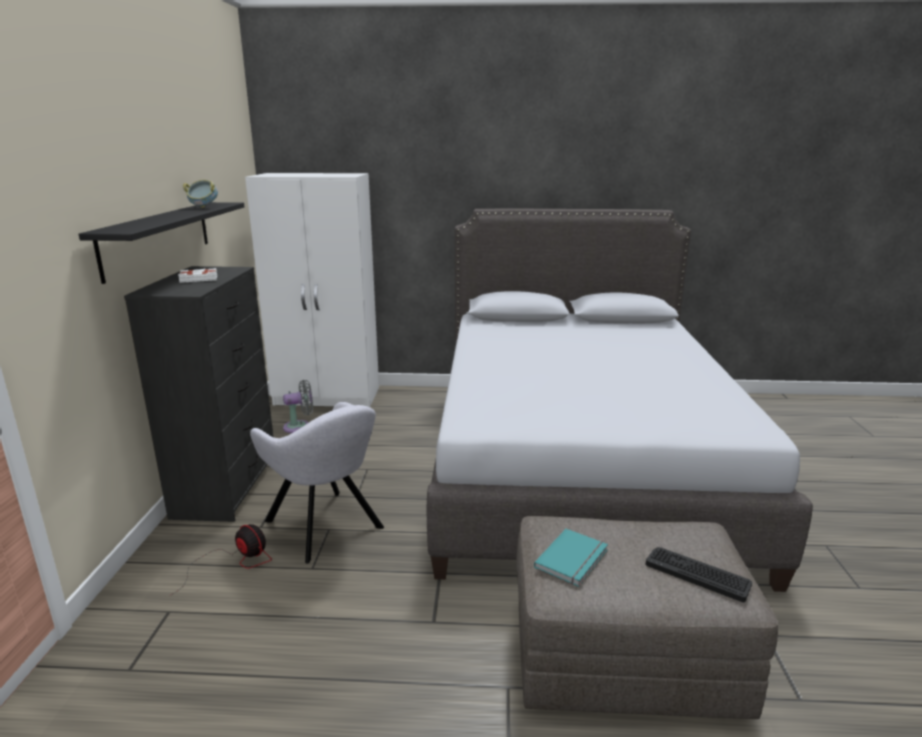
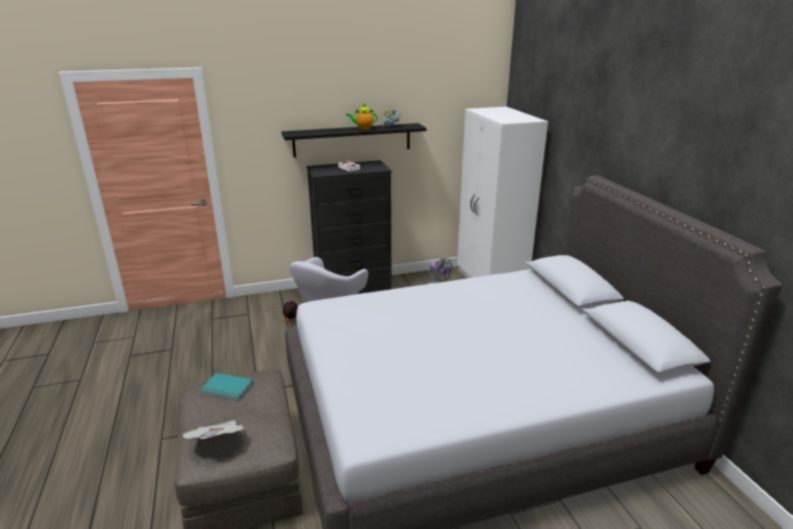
camera: 70 degrees right, 5 degrees up
keyboard [645,547,752,602] -> newspaper [183,421,245,439]
none -> teapot [346,103,377,130]

